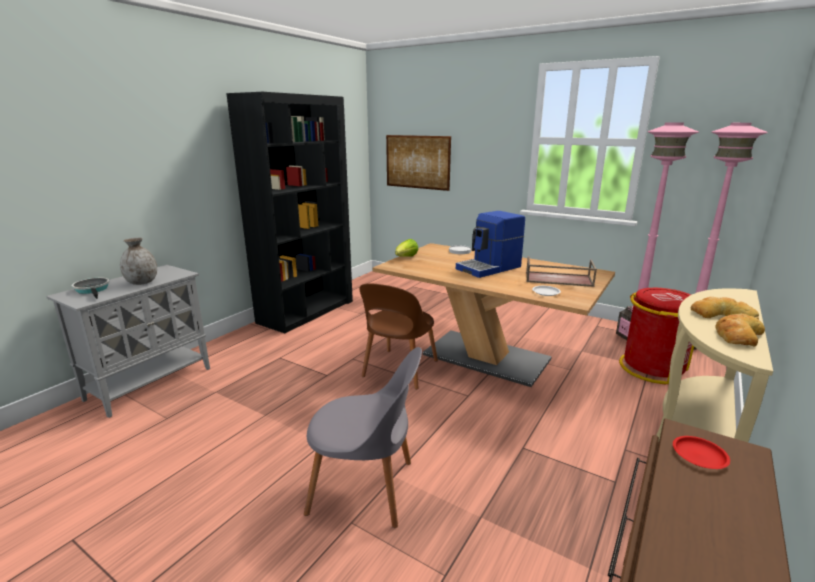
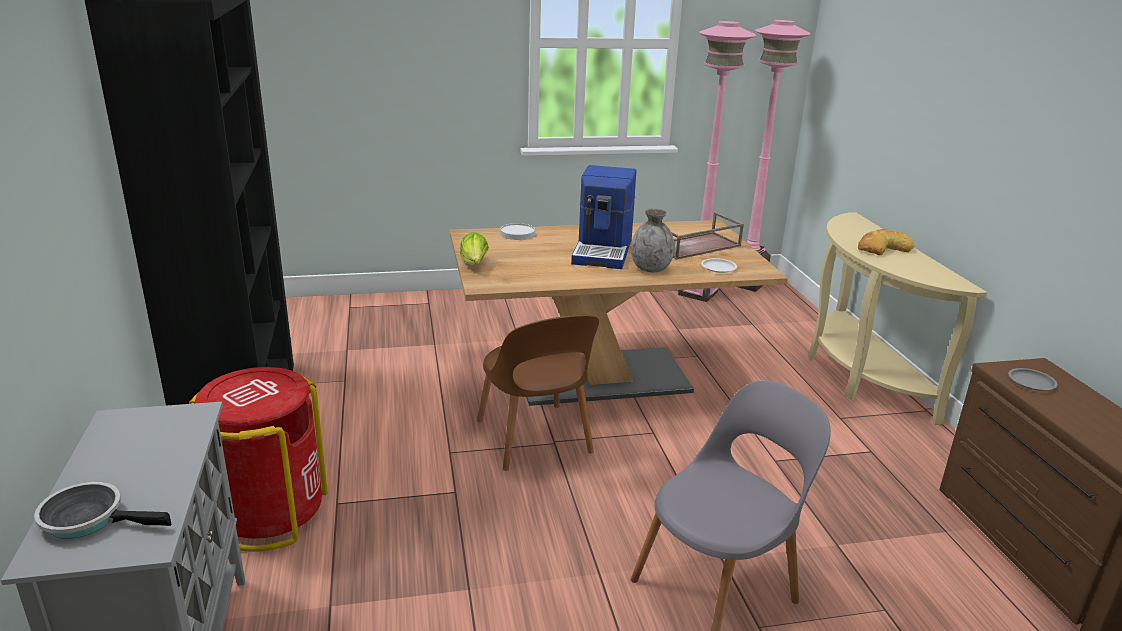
camera: 45 degrees left, 5 degrees up
grey vase [120,238,157,285] -> grey vase moved to [631,208,675,272]
picture [386,135,451,191] -> none
red trash can [619,288,694,384] -> red trash can moved to [188,367,328,552]
red plate [673,436,730,469] -> grey plate [1008,368,1058,391]
bread [715,314,765,347] -> none

